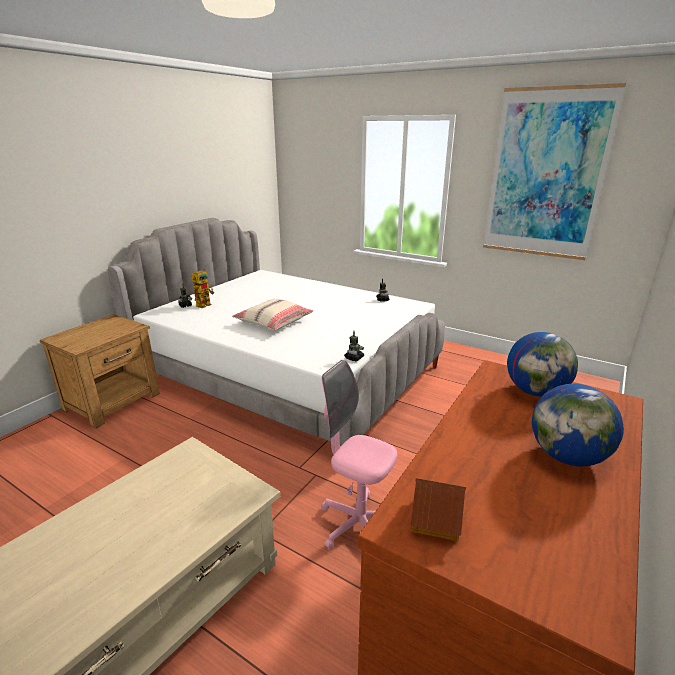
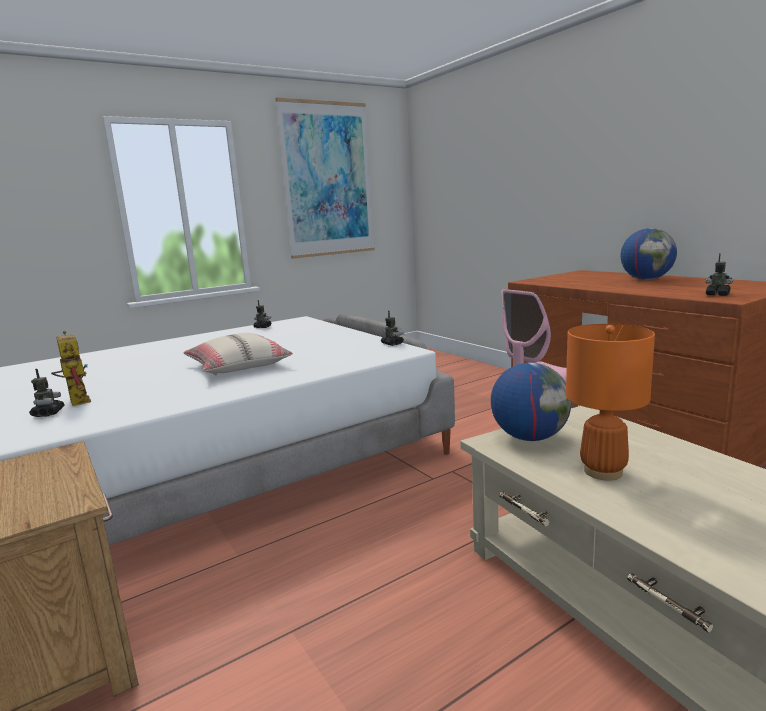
camera: 65 degrees left, 10 degrees down
toy house [411,478,466,542] -> toy robot [705,253,734,296]
globe [507,332,578,397] -> globe moved to [491,363,572,441]
none -> orange table lamp [566,324,655,480]

